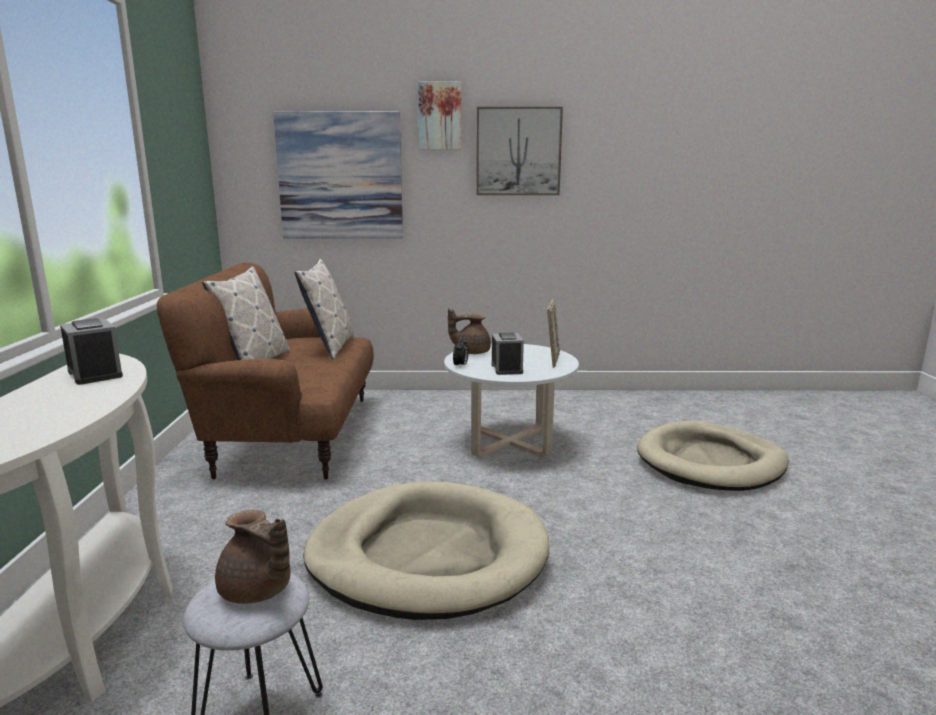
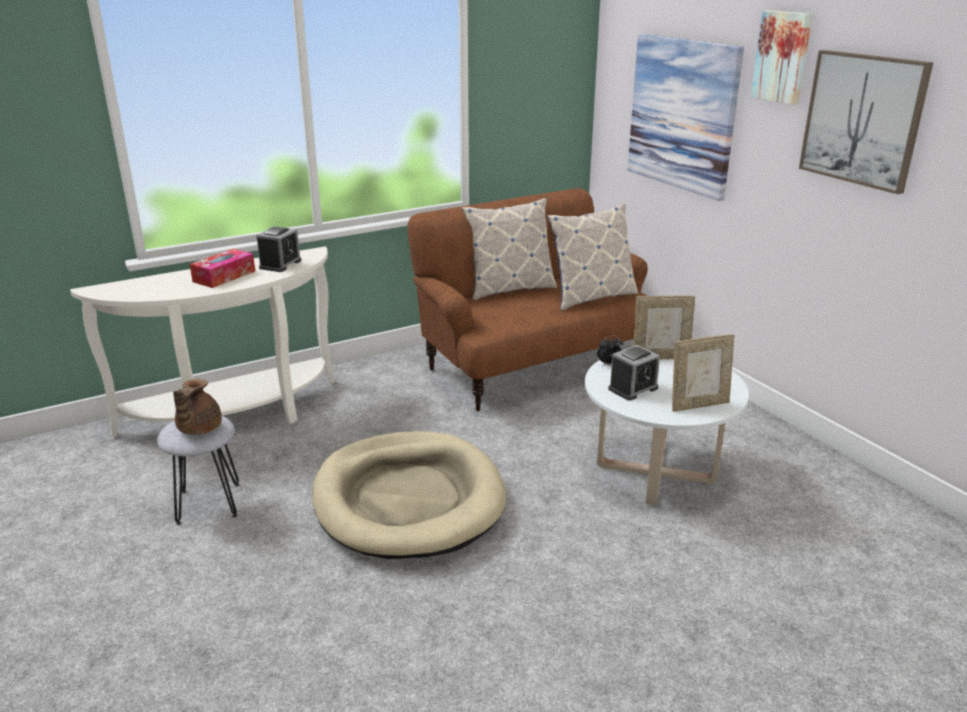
camera: 60 degrees right, 10 degrees up
brown teapot [448,308,491,354] -> picture frame [634,296,695,359]
beige dog bed [637,420,789,491] -> none
none -> tissue box [190,249,255,288]

